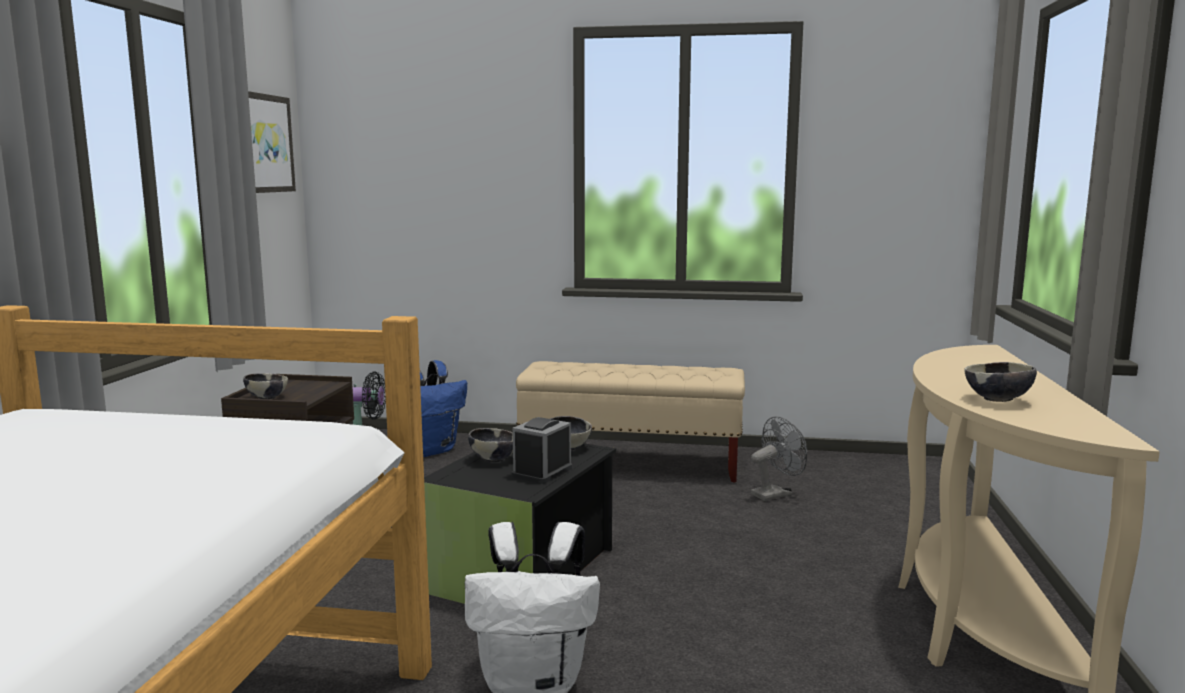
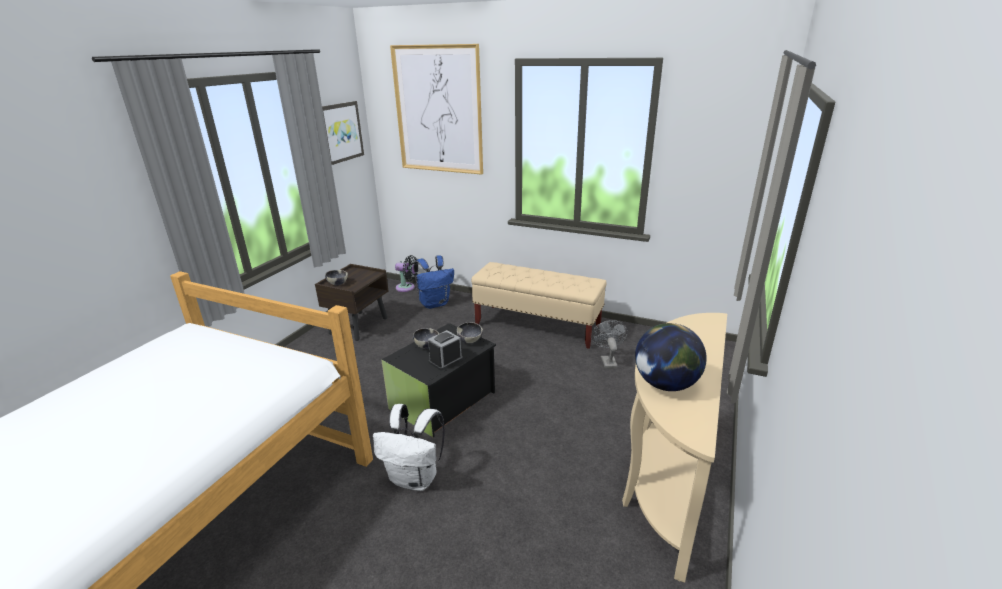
camera: 15 degrees right, 15 degrees up
grey fan [751,416,807,501] -> grey fan turned 75 degrees counterclockwise [591,320,628,369]
bowl [964,362,1037,402] -> globe [635,323,707,391]
none -> picture [390,44,483,175]

